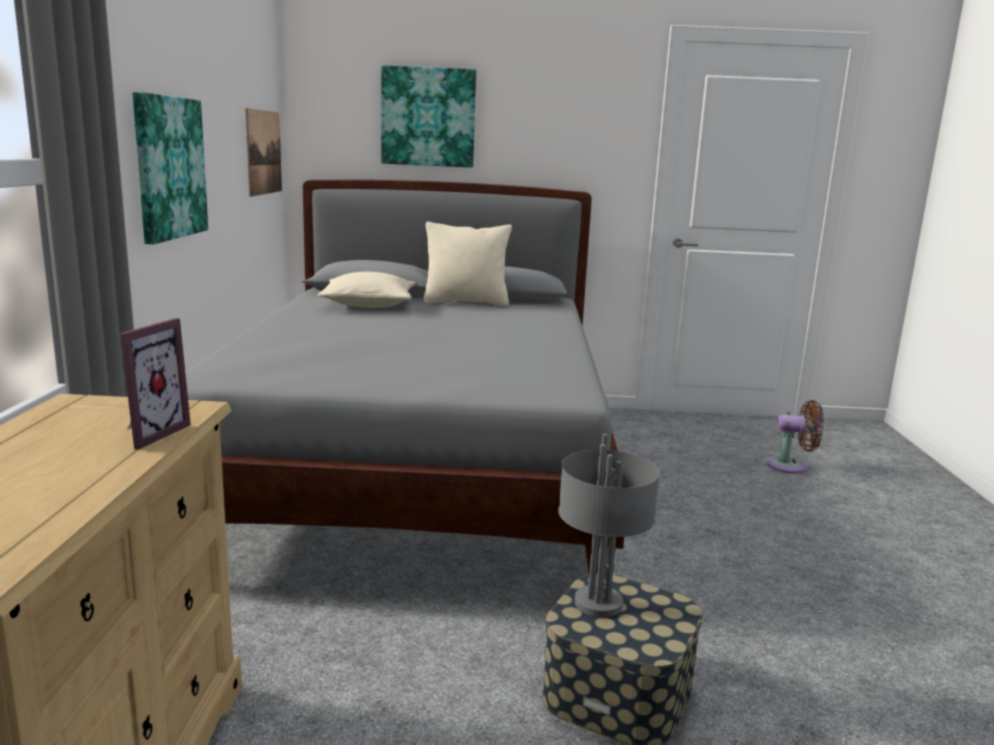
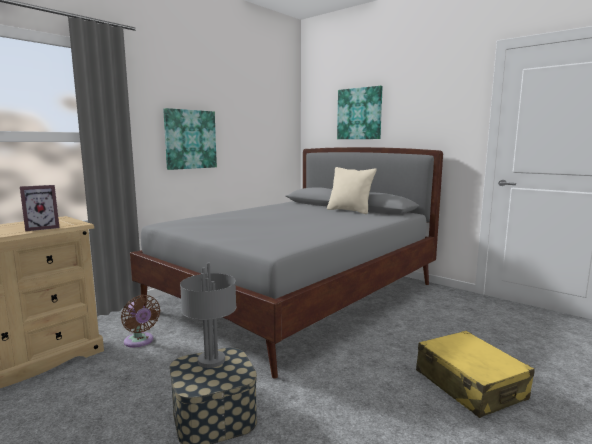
camera: 40 degrees right, 5 degrees down
picture [246,108,282,197] -> none
beige pillow [318,272,415,308] -> none
brown fan [767,400,824,474] -> brown fan moved to [121,295,160,348]
none -> yellow suitcase [416,331,535,418]

